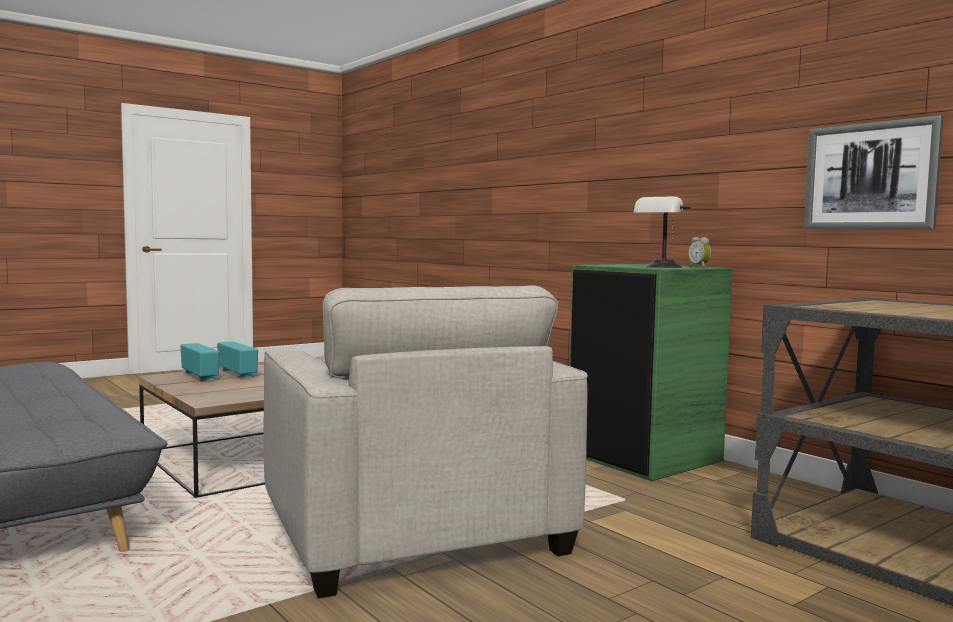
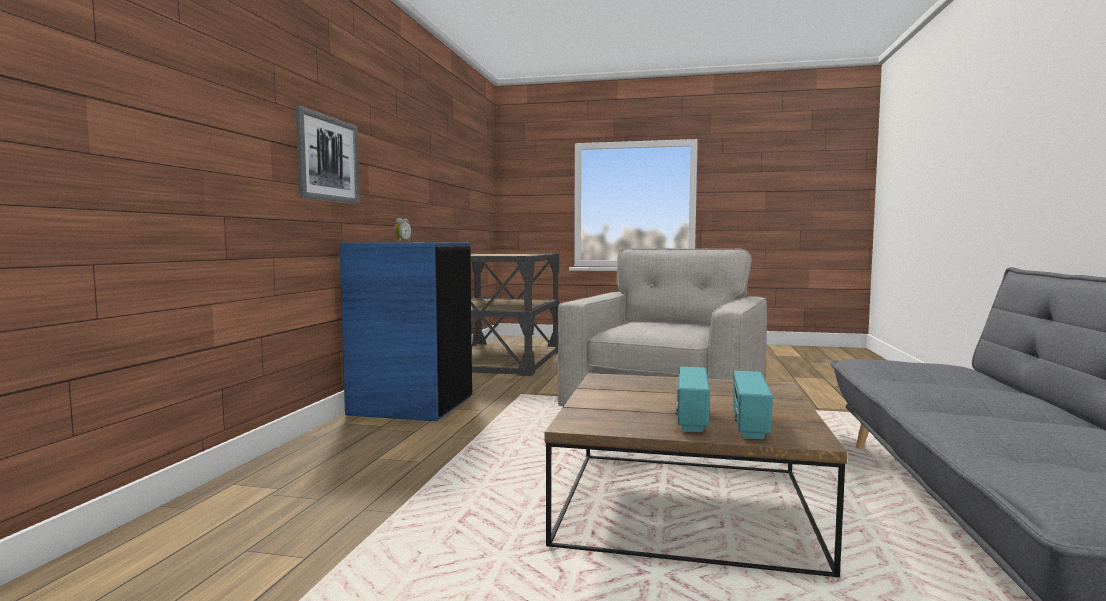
camera: 130 degrees left, 0 degrees up
green cabinet [570,264,733,481] -> blue cabinet [339,242,472,421]
table lamp [633,197,691,268] -> none
picture [804,115,944,230] -> picture moved to [296,106,360,204]

